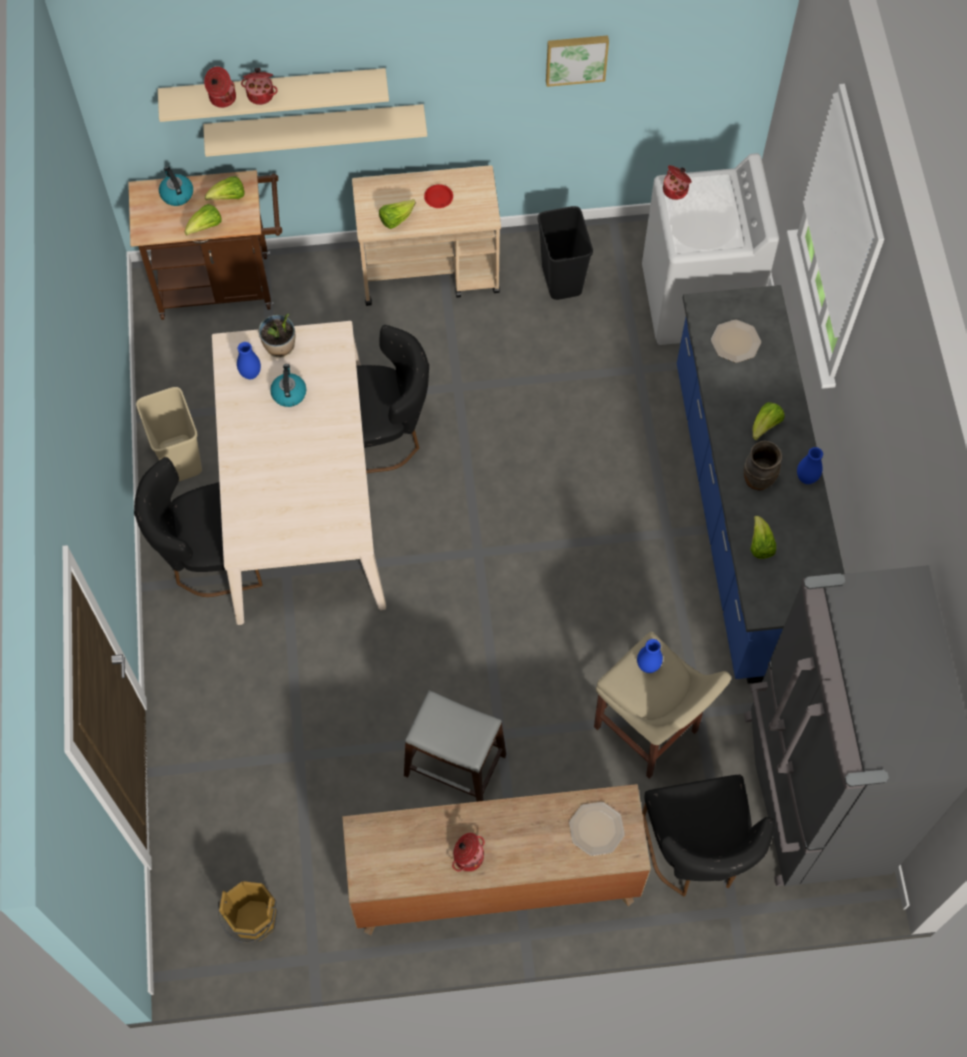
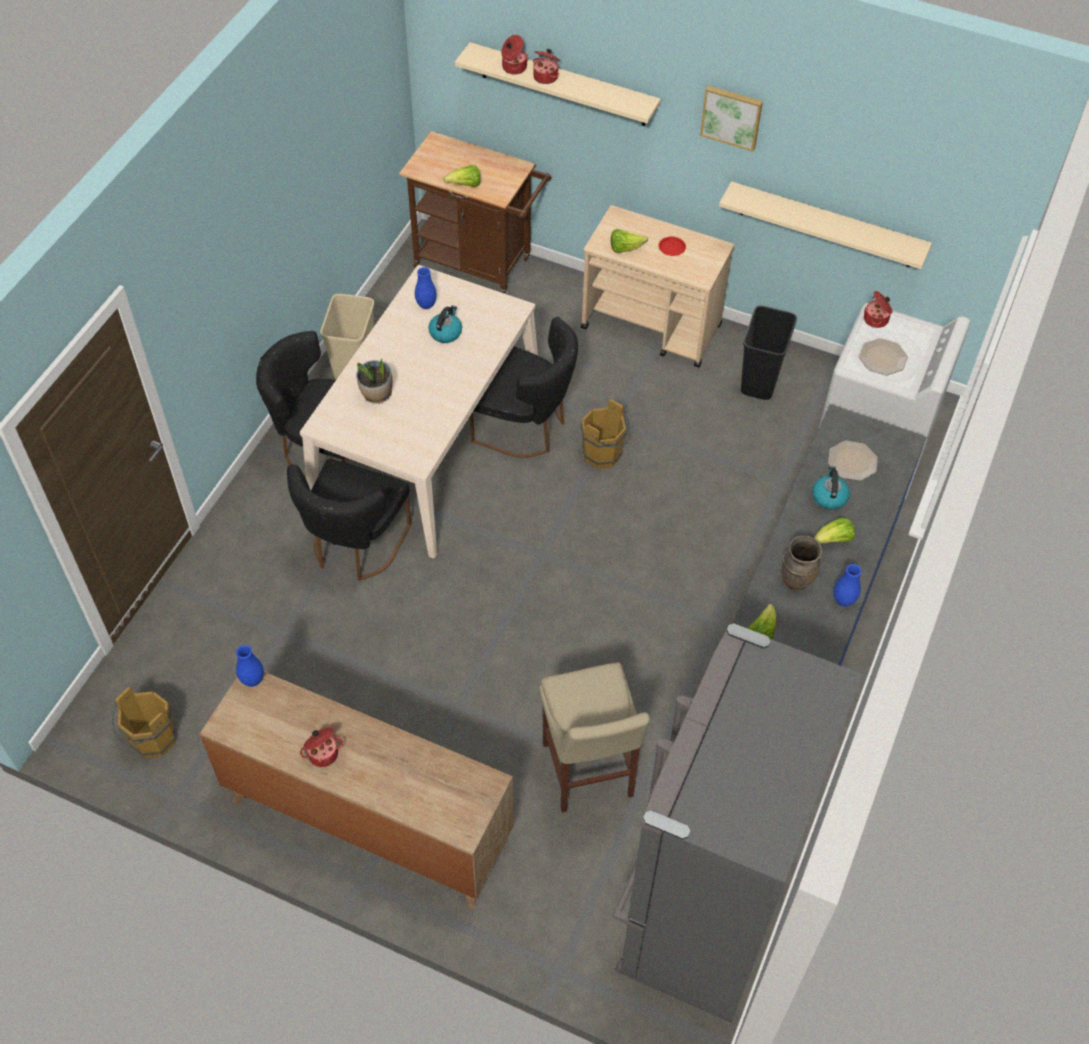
camera: 30 degrees right, 10 degrees down
kettle [159,166,193,206] -> kettle moved to [812,466,850,510]
beige shelf [203,104,427,157] -> beige shelf moved to [719,181,932,269]
lettuce [205,176,245,200] -> none
potted plant [258,314,295,358] -> potted plant moved to [356,359,392,404]
grey stool [404,690,506,802] -> none
picture [546,35,609,87] -> picture moved to [700,85,763,151]
plate [569,802,625,856] -> plate moved to [859,338,908,375]
blue vase [637,639,663,673] -> blue vase moved to [236,645,264,687]
black chair [642,775,775,897] -> black chair moved to [287,459,411,581]
none -> brown bucket [580,399,631,469]

